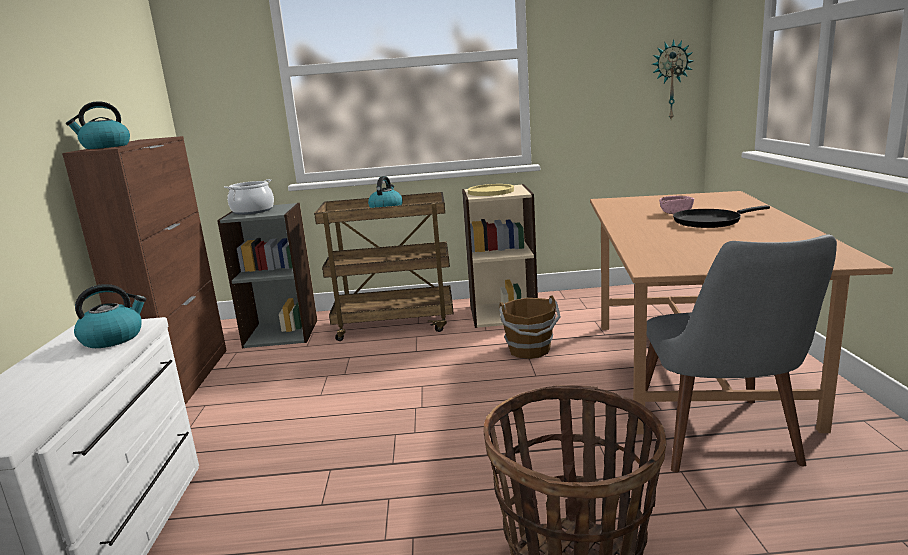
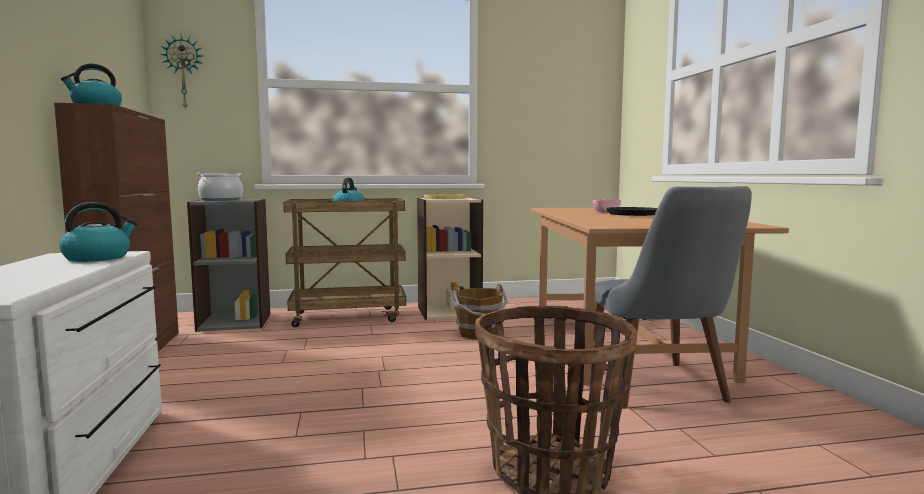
camera: 10 degrees left, 10 degrees down
wall clock [652,39,693,119] -> wall clock moved to [160,34,203,110]

